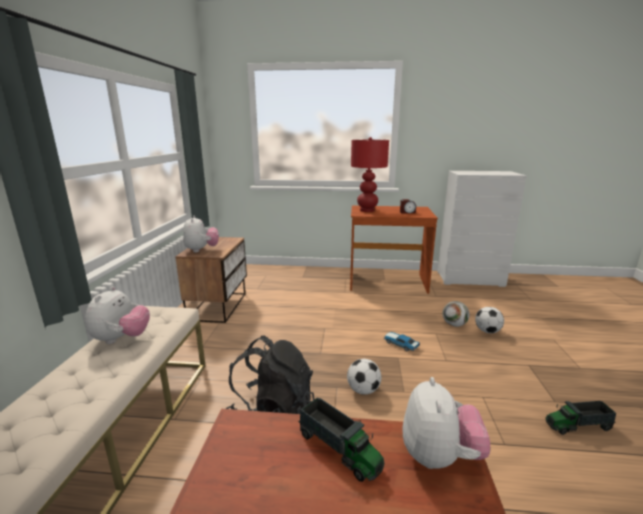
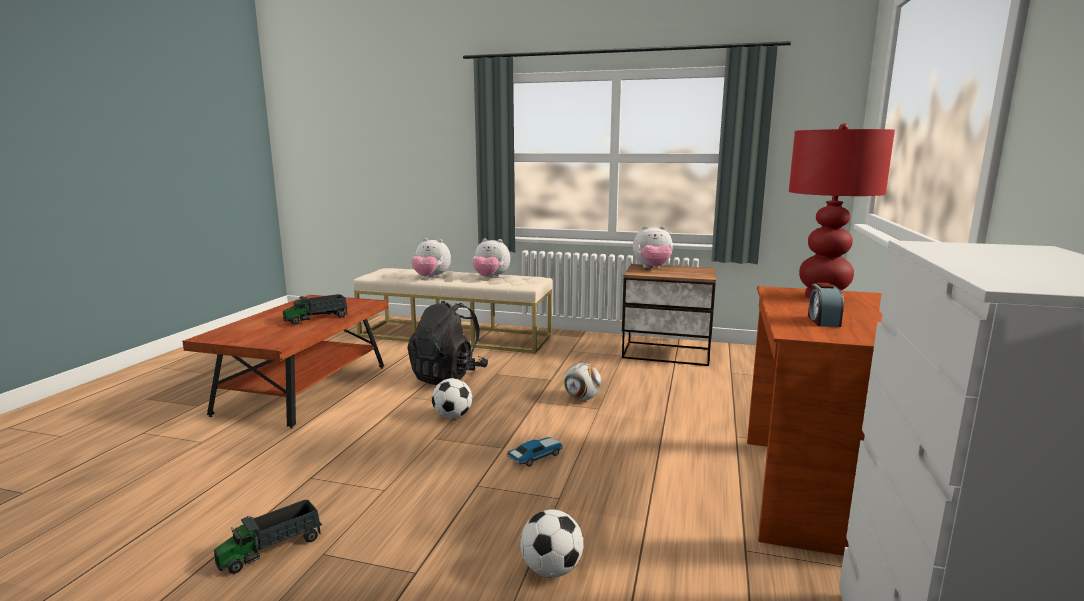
camera: 100 degrees right, 5 degrees down
plush toy [403,377,490,469] -> plush toy moved to [411,238,451,278]
football [442,301,470,327] -> football moved to [564,363,601,400]
toy truck [545,400,616,435] -> toy truck turned 135 degrees counterclockwise [214,500,322,574]

